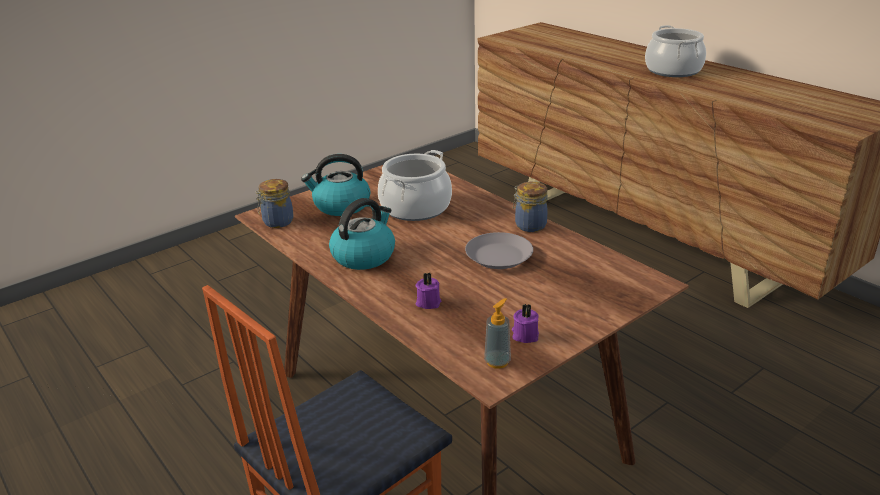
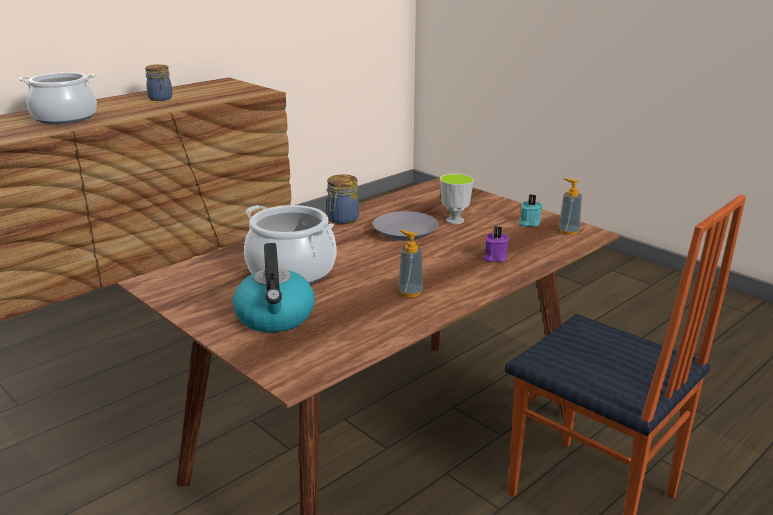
camera: 95 degrees left, 5 degrees down
jar [256,179,293,228] -> jar moved to [145,64,172,101]
kettle [329,198,395,270] -> soap dispenser [399,230,423,297]
purple candle [512,304,539,343] -> turquoise candle [519,195,543,227]
none -> cup [440,173,474,224]

